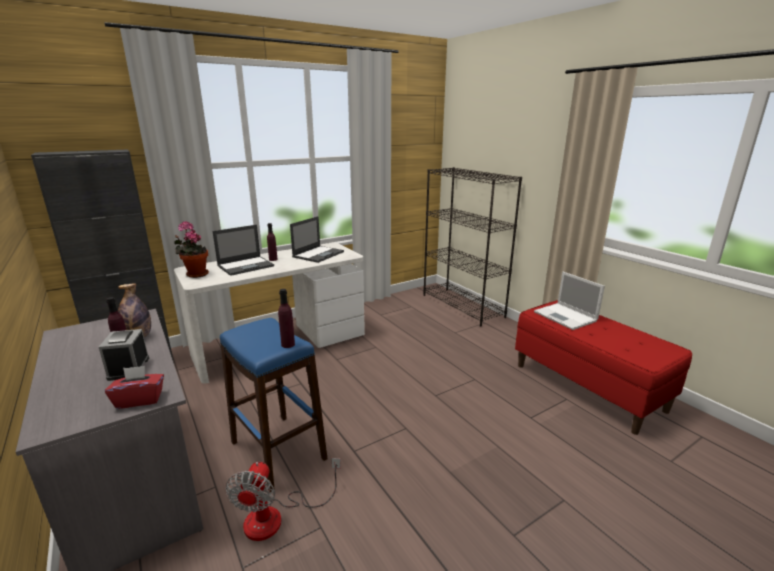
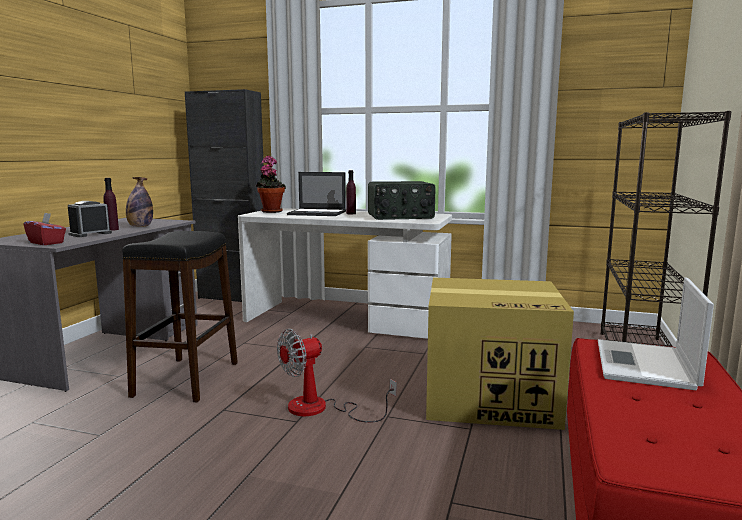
camera: 50 degrees right, 10 degrees down
blue stool [220,318,328,492] -> black stool [122,231,238,402]
fan [226,458,341,541] -> fan moved to [277,329,396,423]
purple bottle [278,289,295,348] -> none
laptop [290,216,344,263] -> radio [368,181,436,220]
none -> cardboard box [426,277,574,430]

